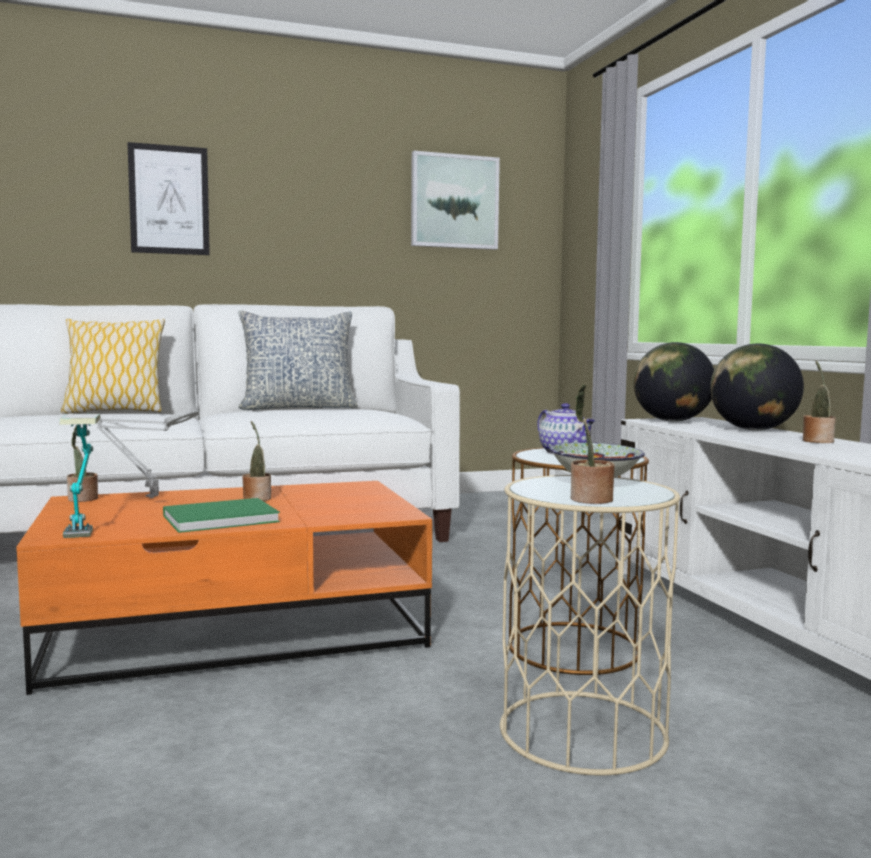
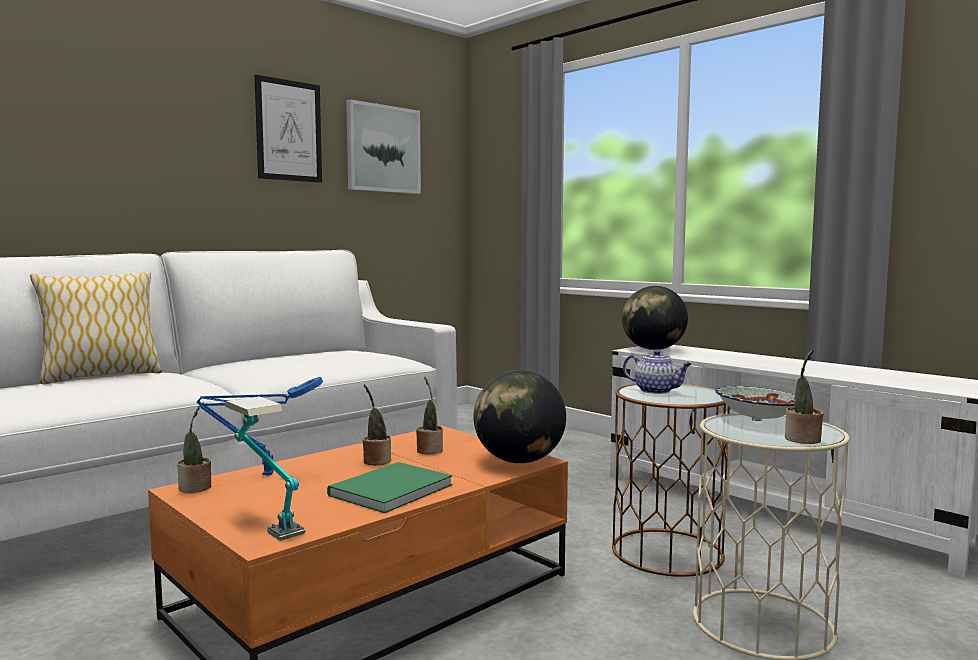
camera: 25 degrees left, 0 degrees up
grey table lamp [97,408,199,498] -> blue table lamp [197,377,323,476]
picture [127,142,210,255] -> picture moved to [255,75,322,183]
pillow [238,310,358,410] -> none
globe [710,343,804,430] -> globe moved to [474,370,566,464]
potted plant [803,361,836,443] -> potted plant moved to [416,376,443,454]

